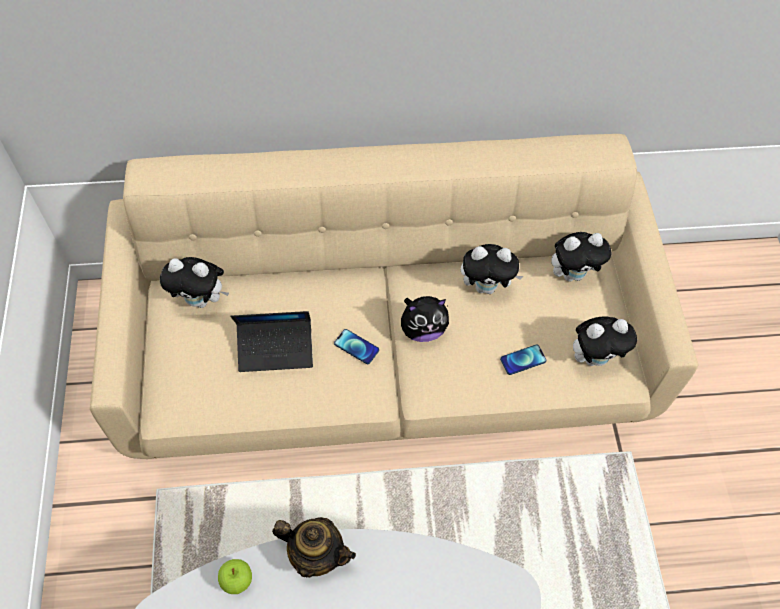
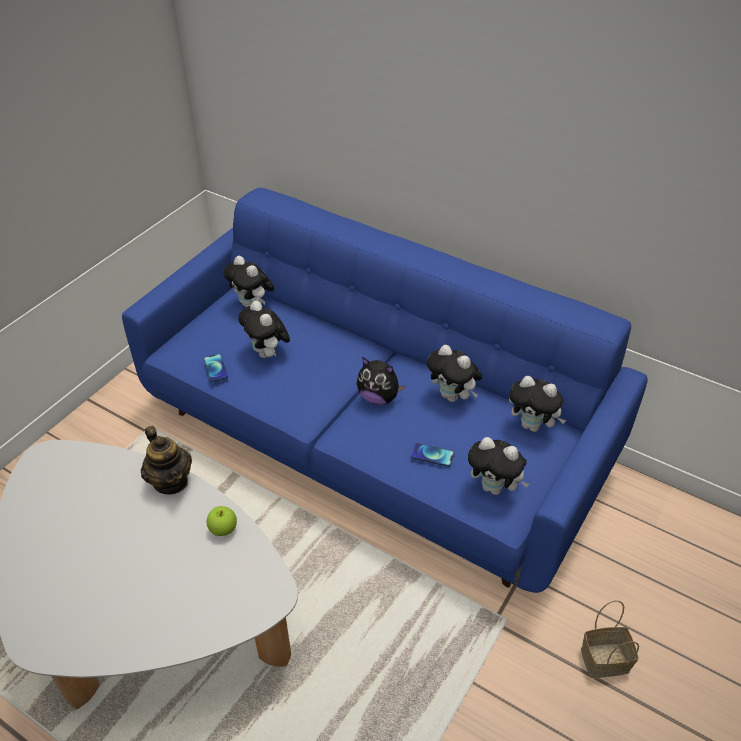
camera: 40 degrees right, 15 degrees down
beige sofa [90,134,698,459] -> blue sofa [122,188,648,593]
apple [218,559,252,594] -> apple moved to [207,506,237,536]
laptop [231,311,313,372] -> plush toy [238,301,290,358]
phone [334,329,379,364] -> phone moved to [204,354,228,382]
none -> basket [581,600,639,678]

